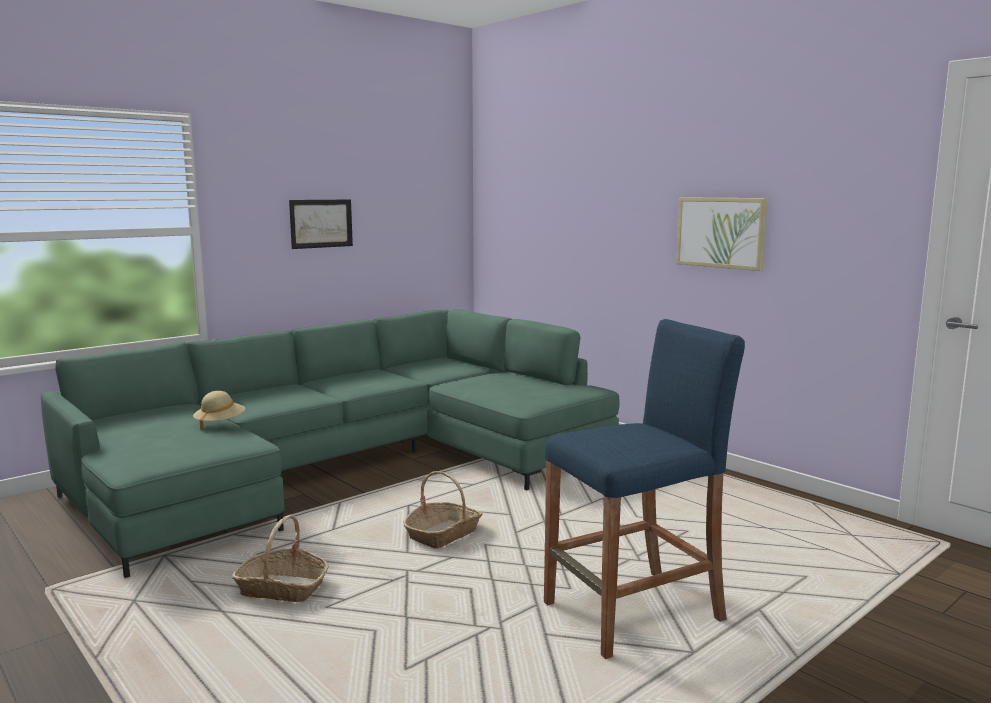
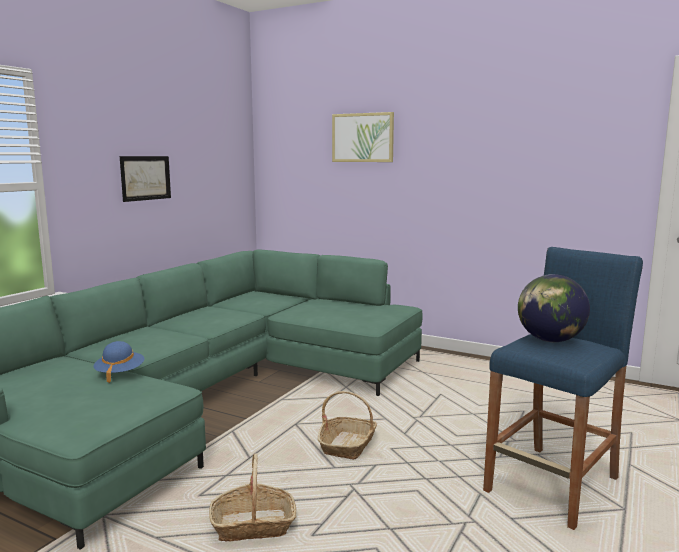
camera: 20 degrees left, 0 degrees up
beige hat [193,391,245,431] -> blue hat [93,341,144,383]
picture [676,197,768,271] -> picture moved to [332,112,394,162]
none -> globe [518,274,590,342]

